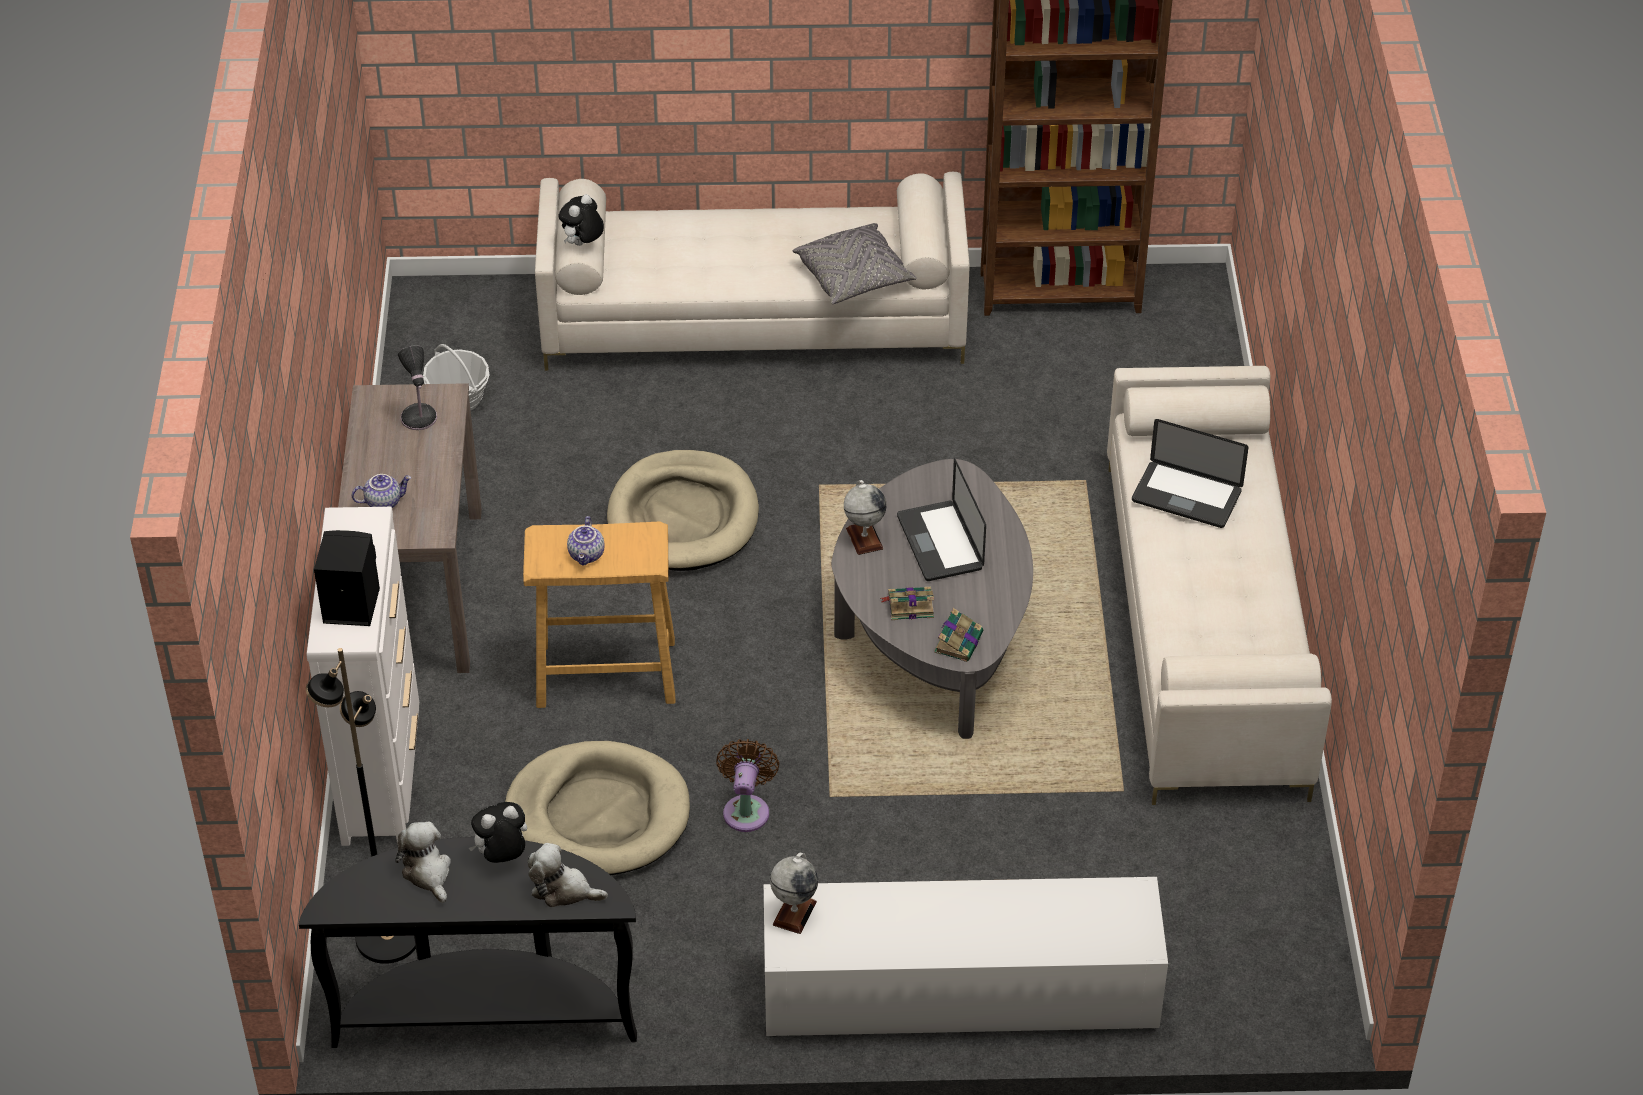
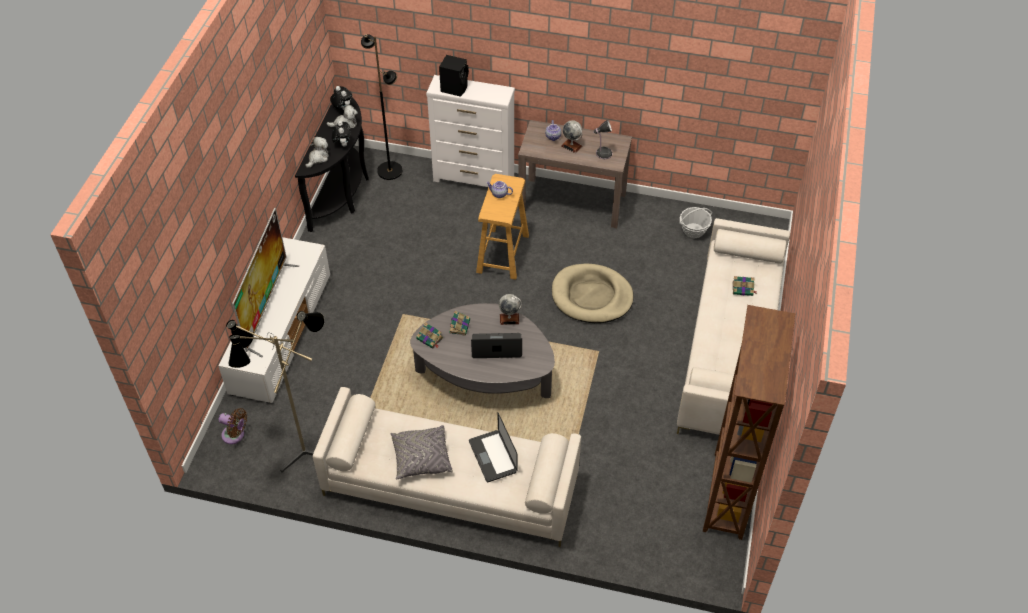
camera: 105 degrees right, 5 degrees up
beige dog bed [505,741,690,875] -> none
plush toy [559,194,604,246] -> plush toy moved to [330,86,352,110]
brown fan [716,739,779,832] -> brown fan moved to [218,408,247,444]
globe [770,852,818,934] -> globe moved to [561,120,582,153]
grey pillow [793,223,917,304] -> grey pillow moved to [390,425,453,479]
laptop [1132,419,1248,528] -> laptop turned 60 degrees counterclockwise [469,412,518,482]
none -> floor lamp [226,311,325,473]
none -> television [232,208,299,357]
none -> book [732,276,757,296]

